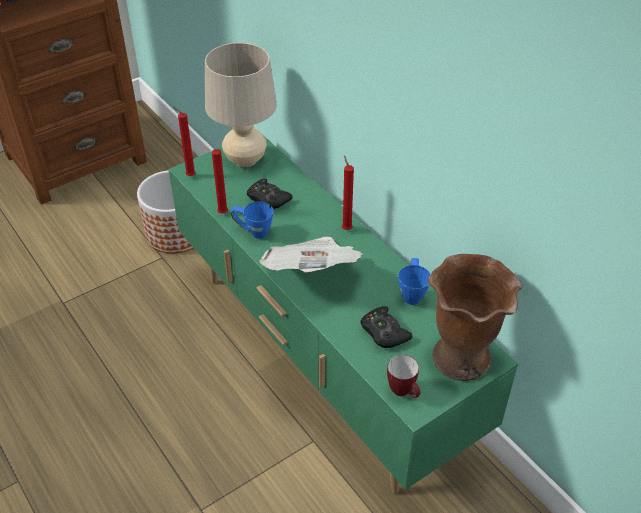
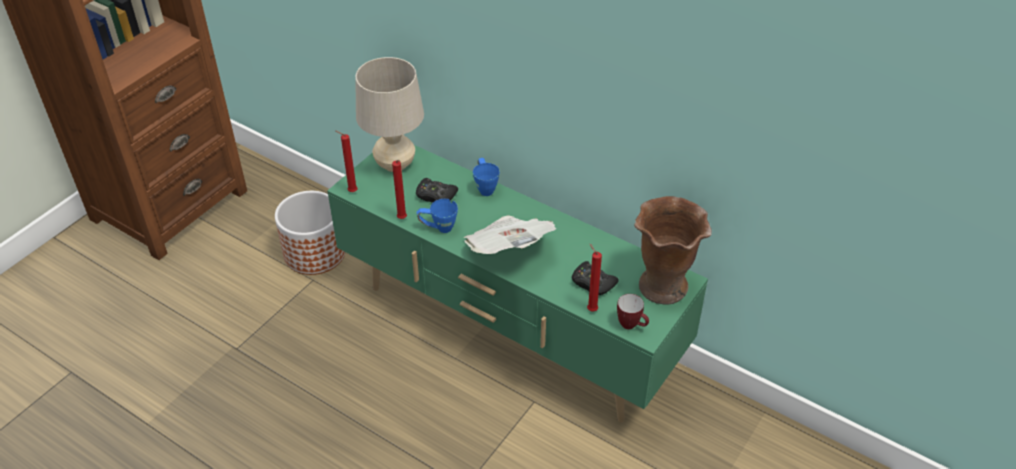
camera: 20 degrees left, 0 degrees up
red candle [342,155,354,230] -> red candle moved to [587,244,602,311]
blue mug [398,258,431,305] -> blue mug moved to [473,158,500,196]

